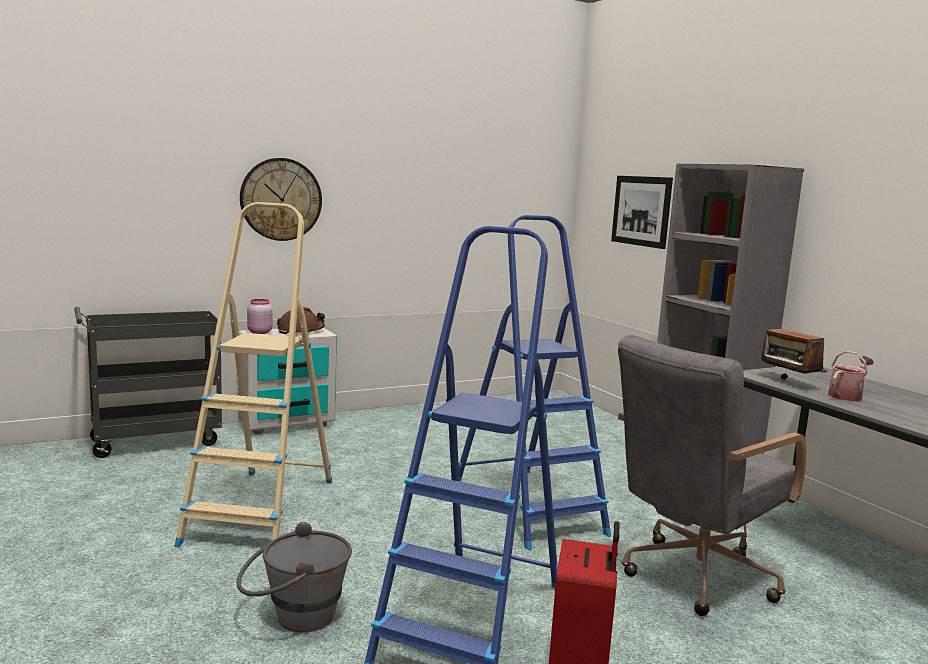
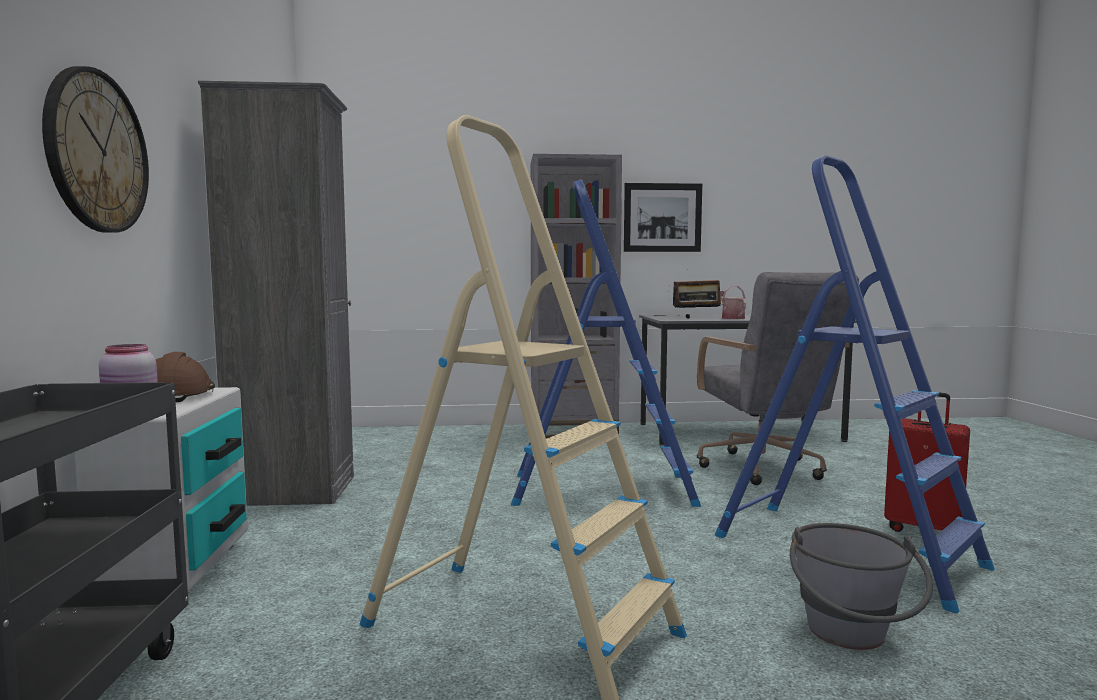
camera: 65 degrees left, 5 degrees down
picture [611,176,673,249] -> picture moved to [624,183,702,252]
none -> grey cabinet [198,81,354,506]

